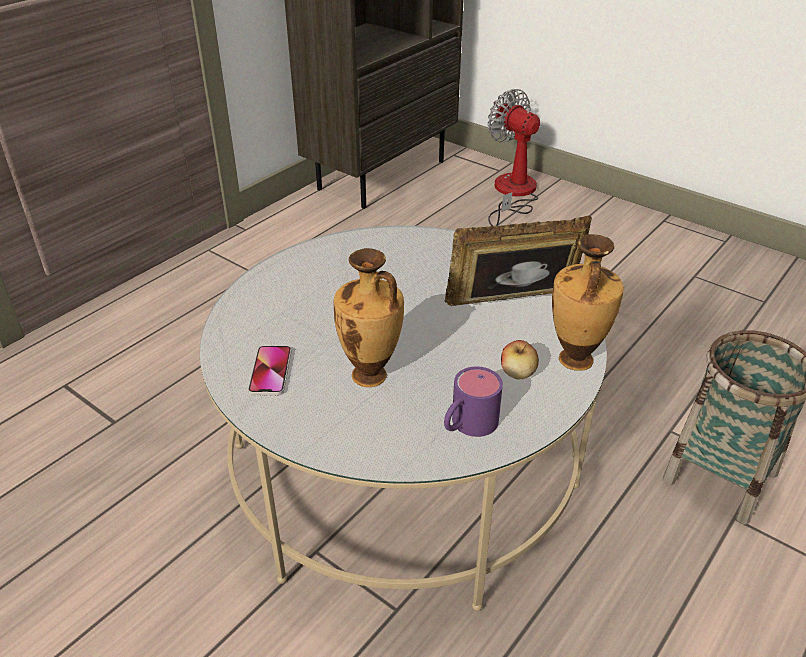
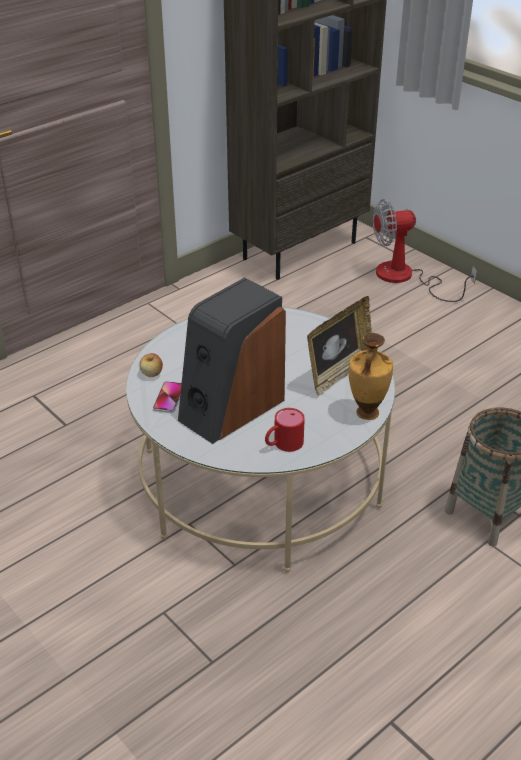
camera: 10 degrees right, 0 degrees up
vase [334,248,404,387] -> speaker [178,277,286,444]
picture frame [444,216,592,306] -> picture frame turned 135 degrees clockwise [307,296,372,396]
purple mug [444,366,503,437] -> red mug [265,408,305,452]
fan [488,89,540,226] -> fan turned 75 degrees counterclockwise [373,199,477,302]
apple [501,340,539,380] -> apple moved to [139,353,163,377]

